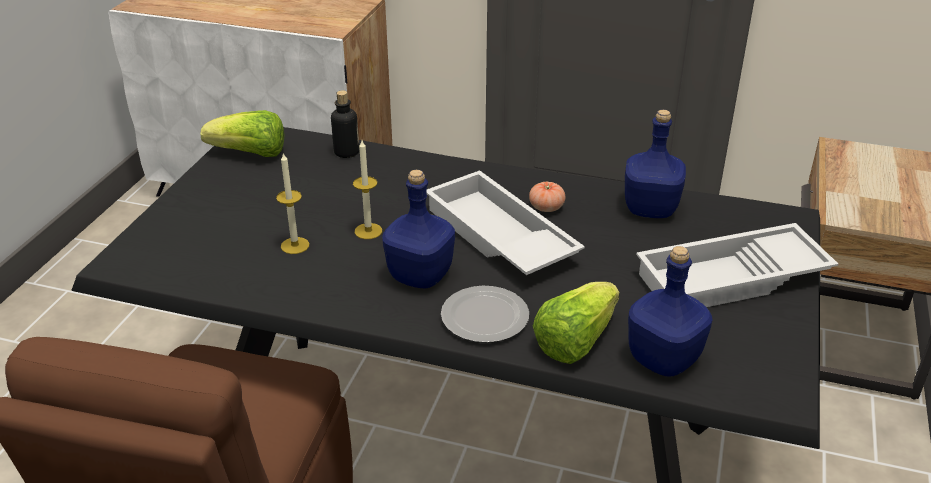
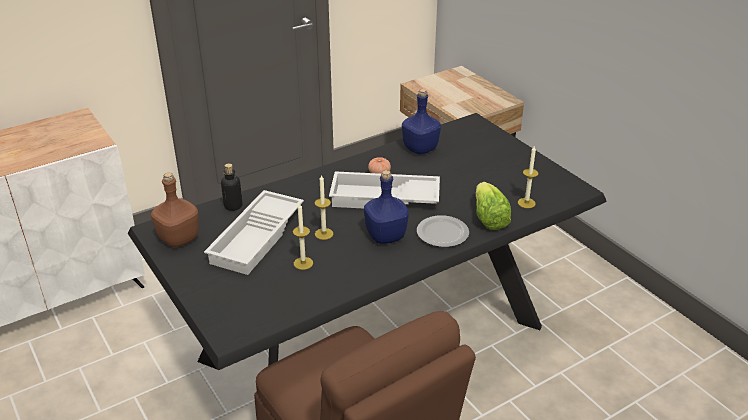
camera: 50 degrees left, 0 degrees up
lettuce [200,110,285,157] -> brown bottle [151,173,199,247]
blue bottle [628,246,712,376] -> candle [518,146,539,208]
white tray [636,223,838,307] -> white tray moved to [204,190,304,275]

